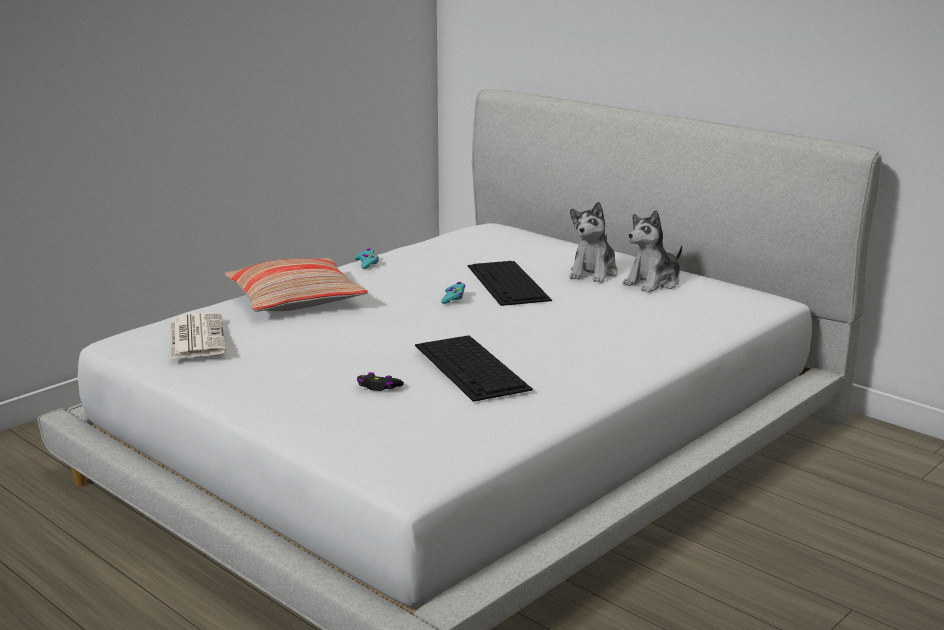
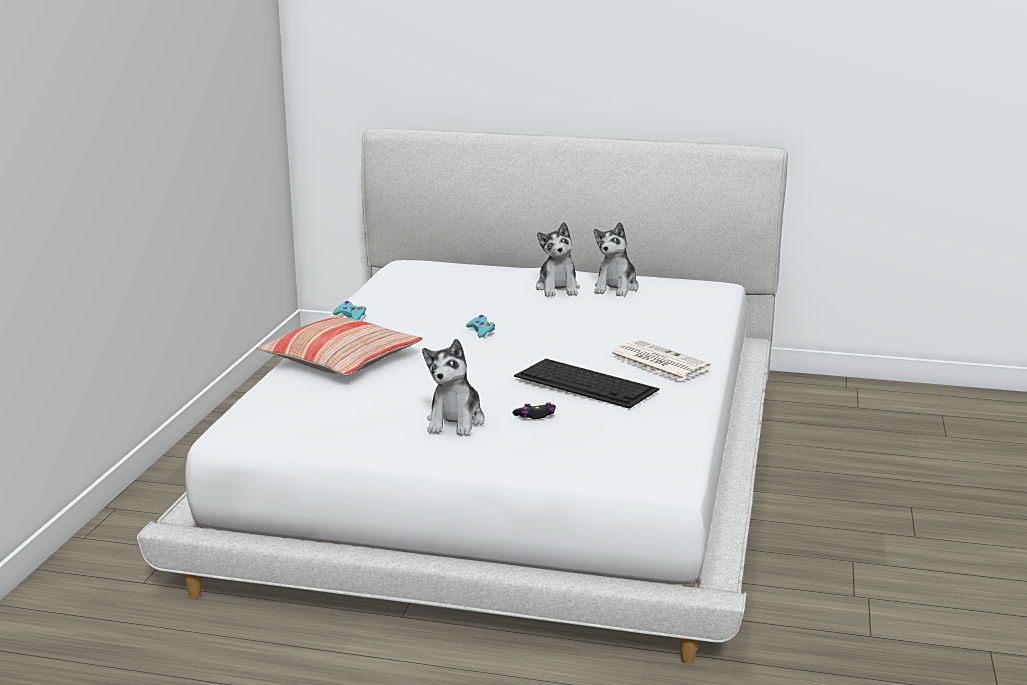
camera: 30 degrees left, 0 degrees up
newspaper [170,312,226,359] -> newspaper moved to [609,340,711,381]
keyboard [468,261,552,306] -> none
none -> plush toy [422,339,485,436]

